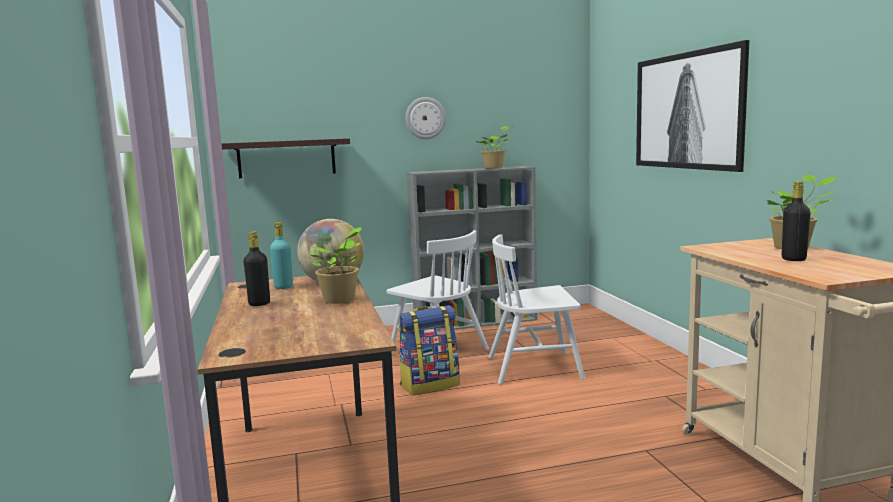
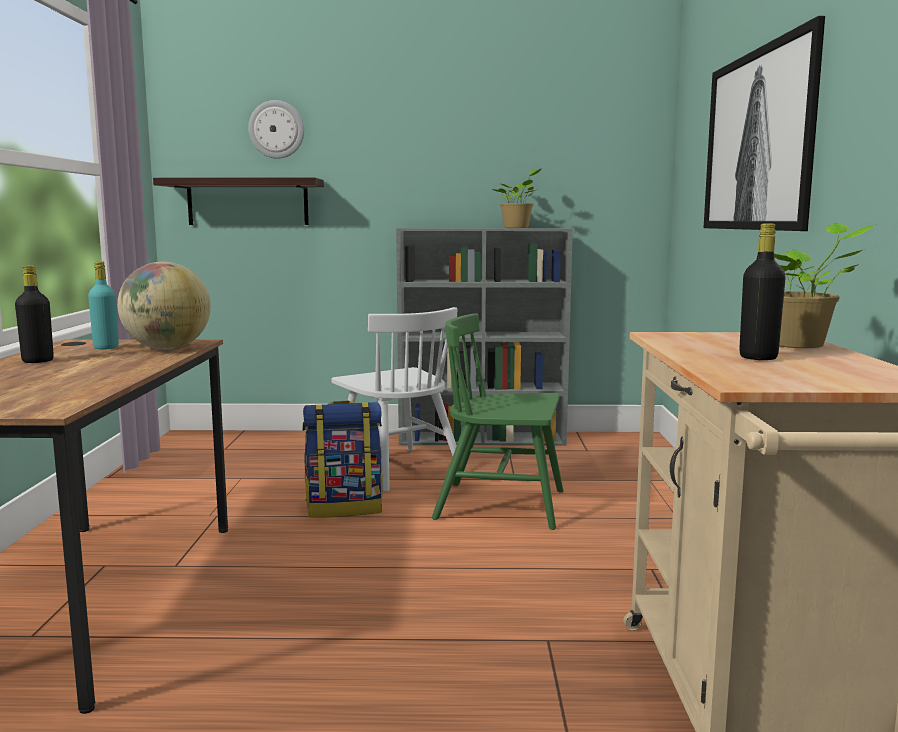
camera: 15 degrees right, 0 degrees up
potted plant [307,227,362,304] -> none
wall clock [406,97,446,139] -> wall clock moved to [248,100,304,159]
white chair [488,234,585,384] -> green chair [432,313,563,530]

